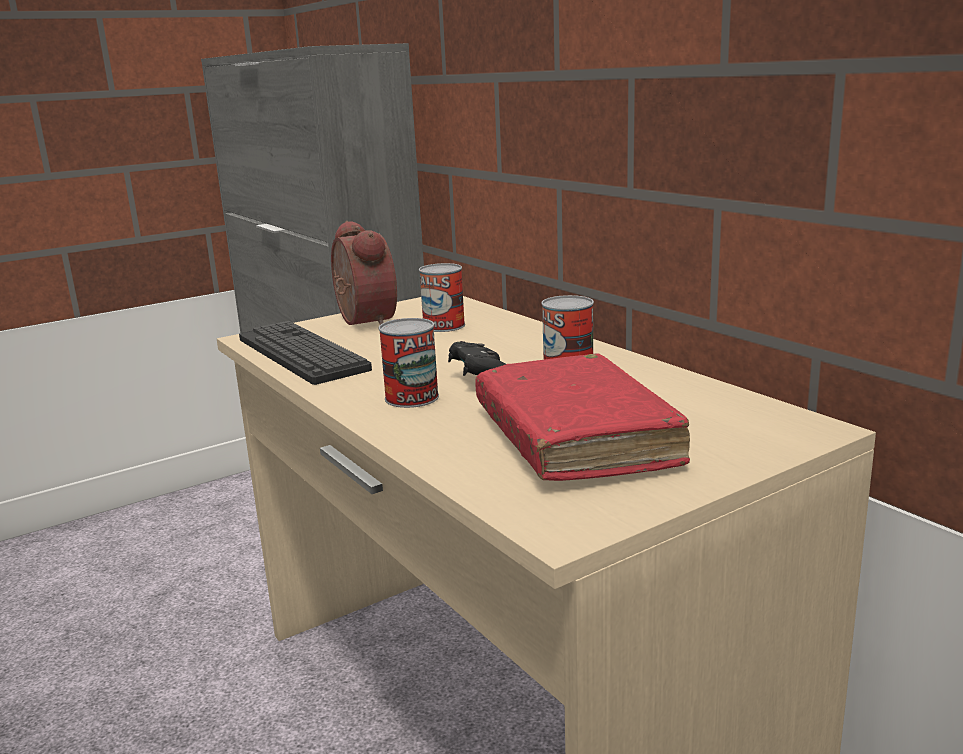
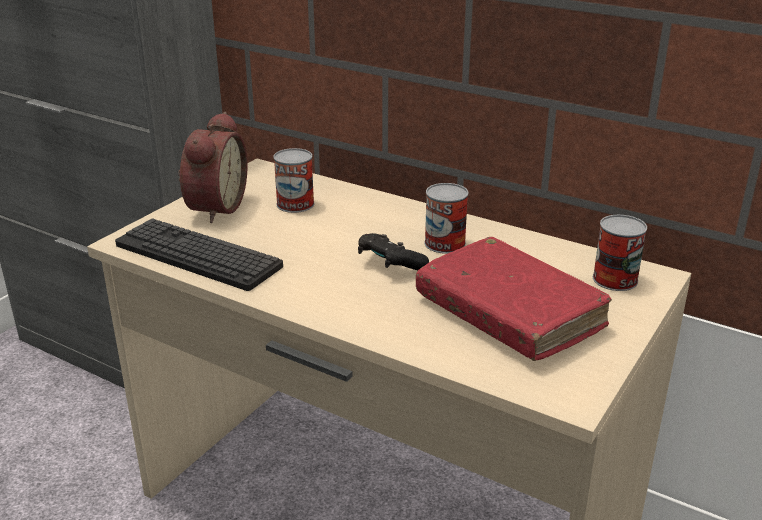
camera: 25 degrees left, 10 degrees up
alarm clock [331,221,397,325] -> alarm clock turned 60 degrees clockwise [178,112,247,223]
can [379,318,439,408] -> can moved to [593,215,647,291]

